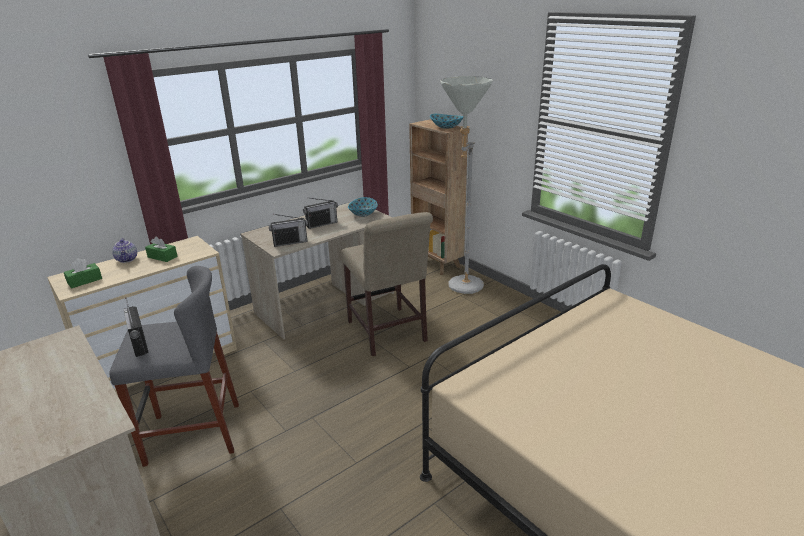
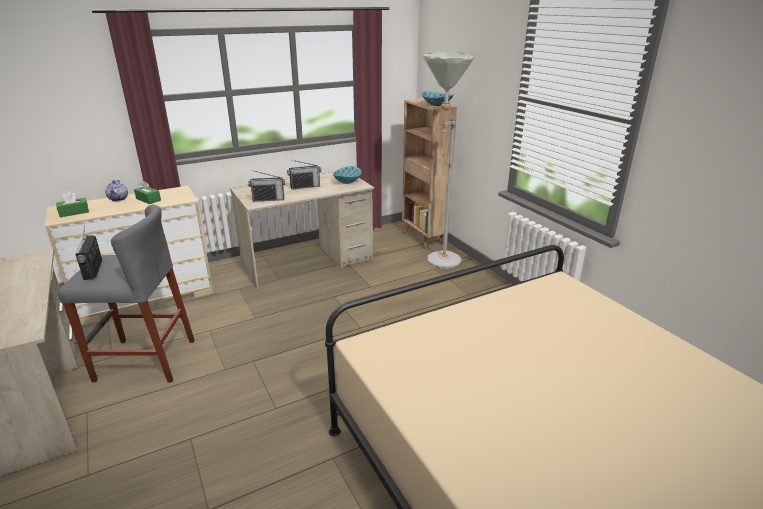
camera: 10 degrees right, 0 degrees up
beige chair [341,212,433,356] -> none

